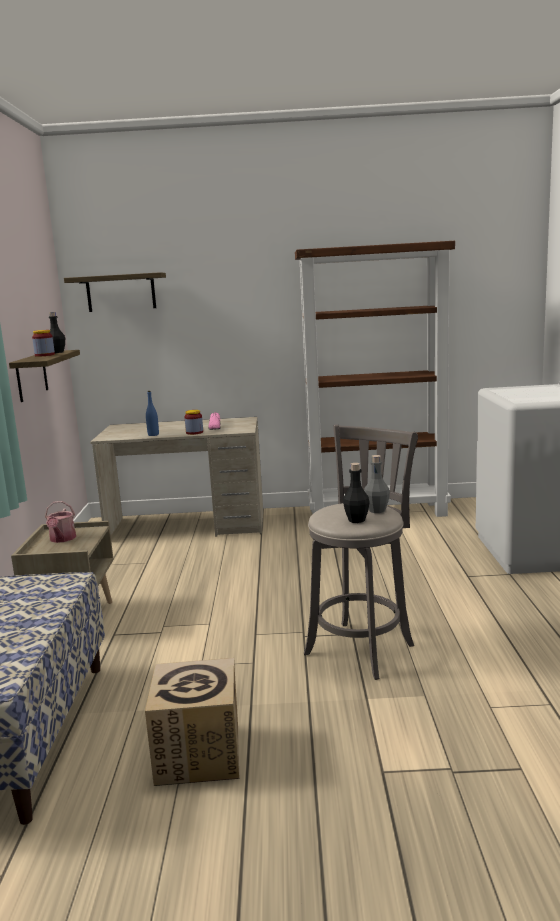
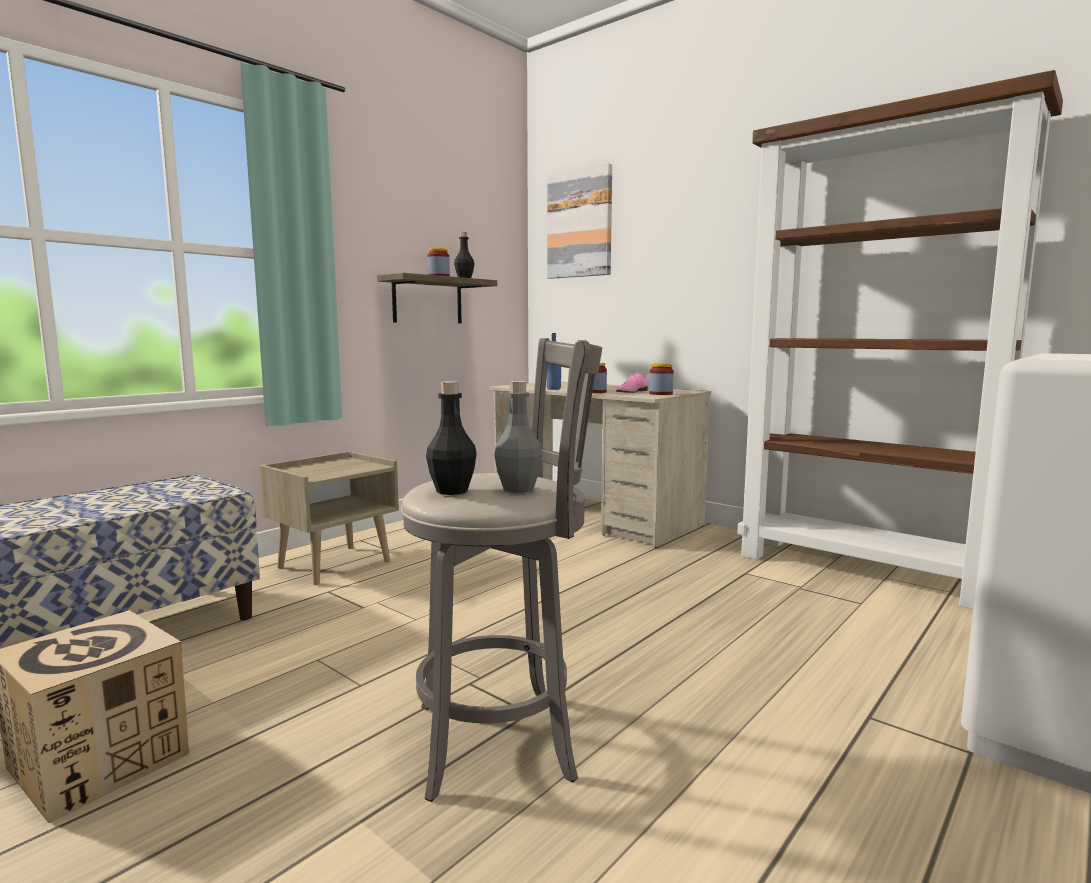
camera: 40 degrees right, 5 degrees down
watering can [45,501,76,543] -> none
shelf [64,272,166,312] -> picture [547,163,612,279]
none -> jar [649,363,674,395]

